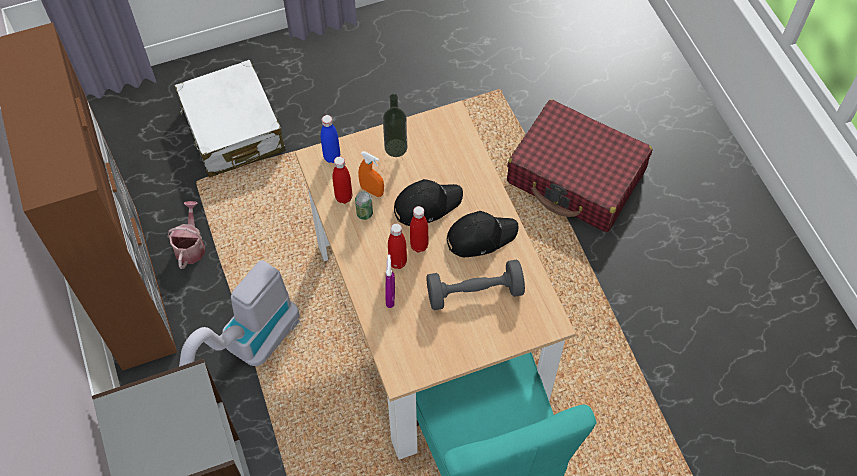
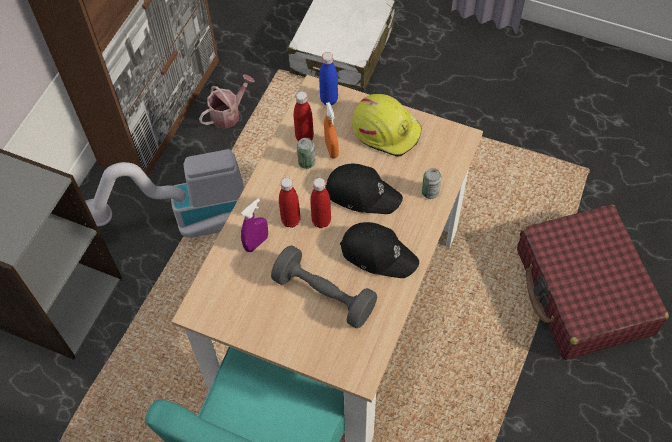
camera: 45 degrees right, 0 degrees up
bottle [383,94,407,157] -> yellow hard hat [352,94,422,157]
none -> can [422,168,442,199]

